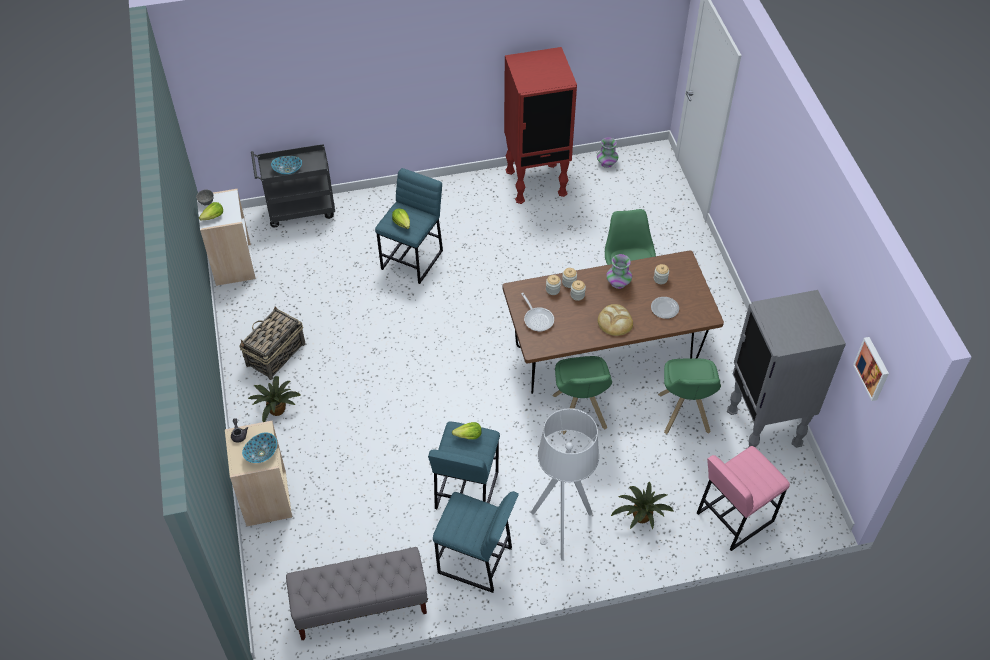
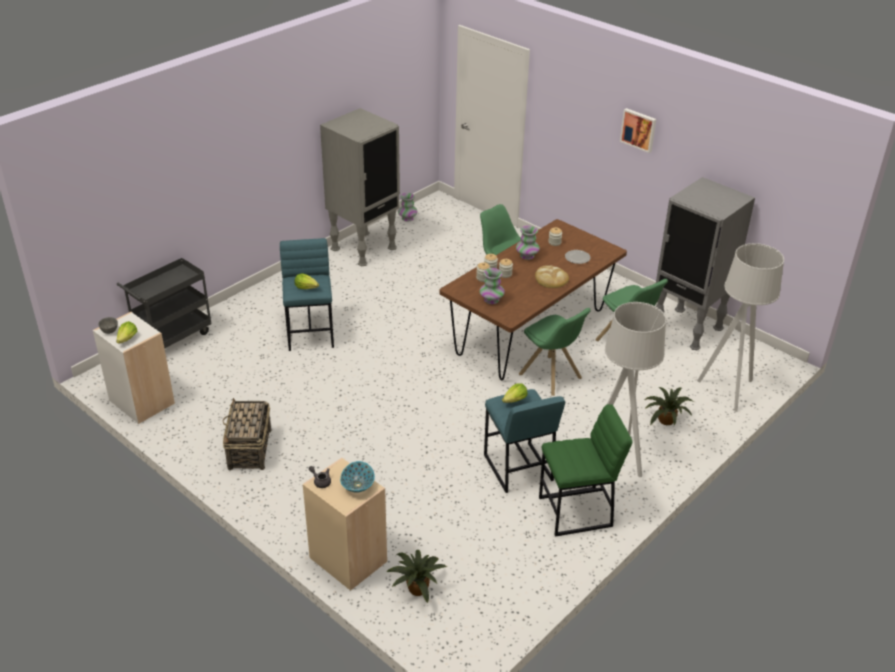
camera: 35 degrees left, 15 degrees down
potted plant [248,376,301,422] -> potted plant moved to [387,550,448,603]
bowl [271,156,302,175] -> none
grey bench [286,547,428,640] -> none
blue stool [433,491,519,593] -> green stool [539,404,633,537]
red cabinet [504,47,577,204] -> grey cabinet [320,108,400,266]
frying pan [521,293,554,331] -> vase [480,268,505,304]
pink stool [697,446,790,551] -> grey floor lamp [697,243,784,412]
picture [853,337,889,401] -> picture moved to [620,108,656,153]

